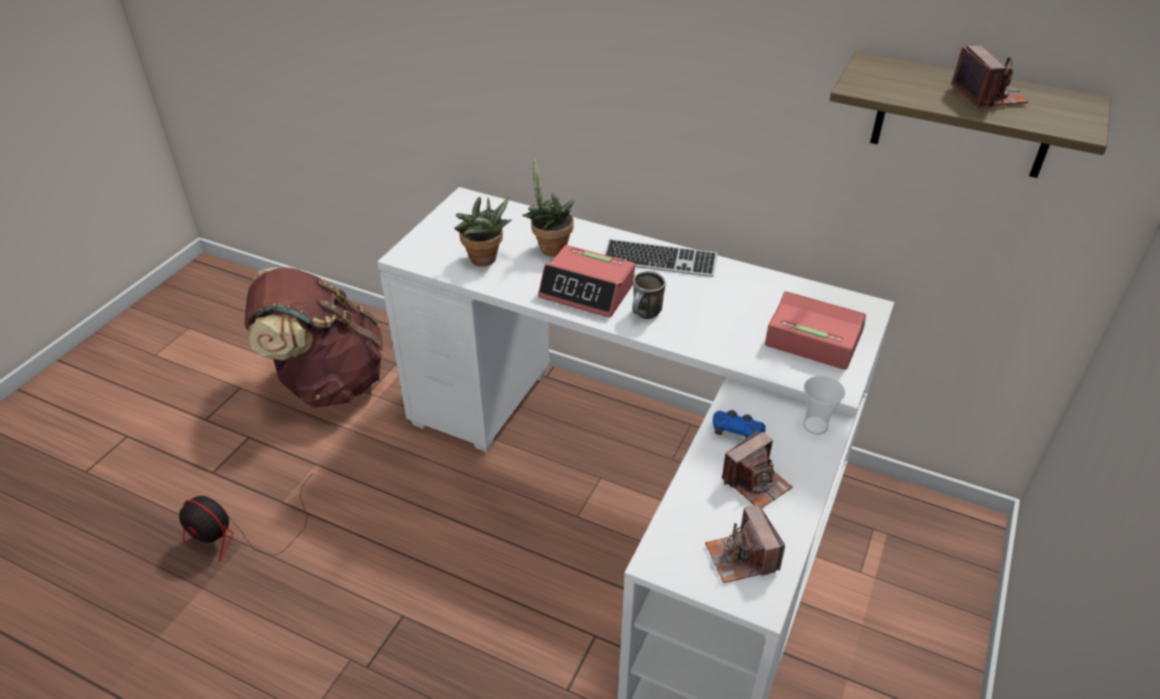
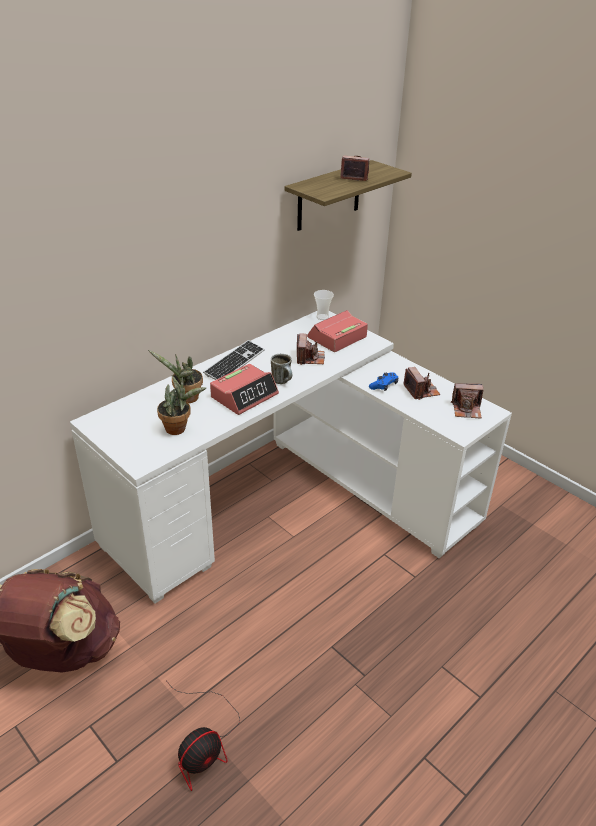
camera: 70 degrees left, 5 degrees down
cup [803,376,845,435] -> cup moved to [314,290,334,320]
none -> camera [297,333,325,365]

